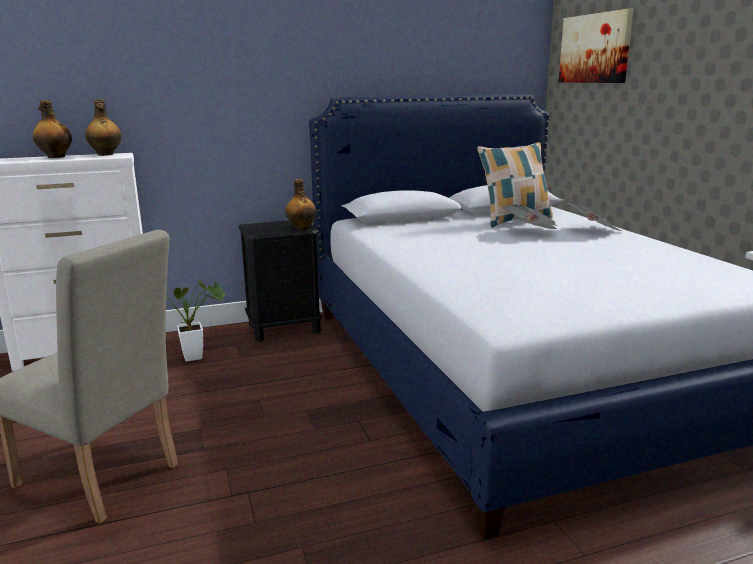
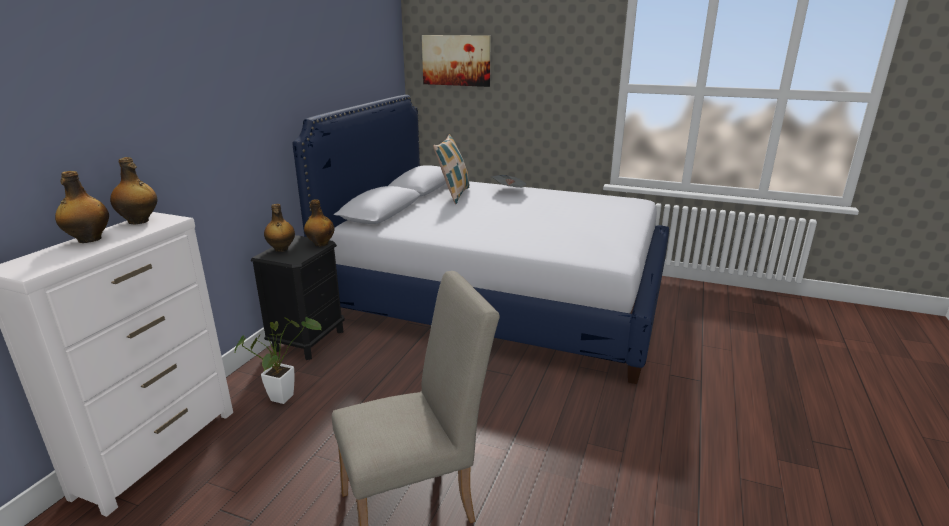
camera: 50 degrees left, 5 degrees up
newspaper [503,204,557,229] -> none
none -> bottle [264,204,295,252]

